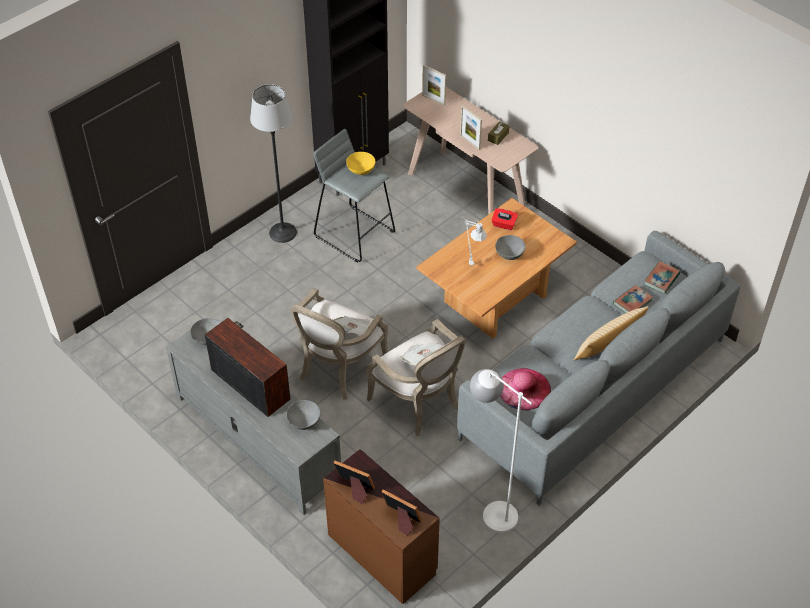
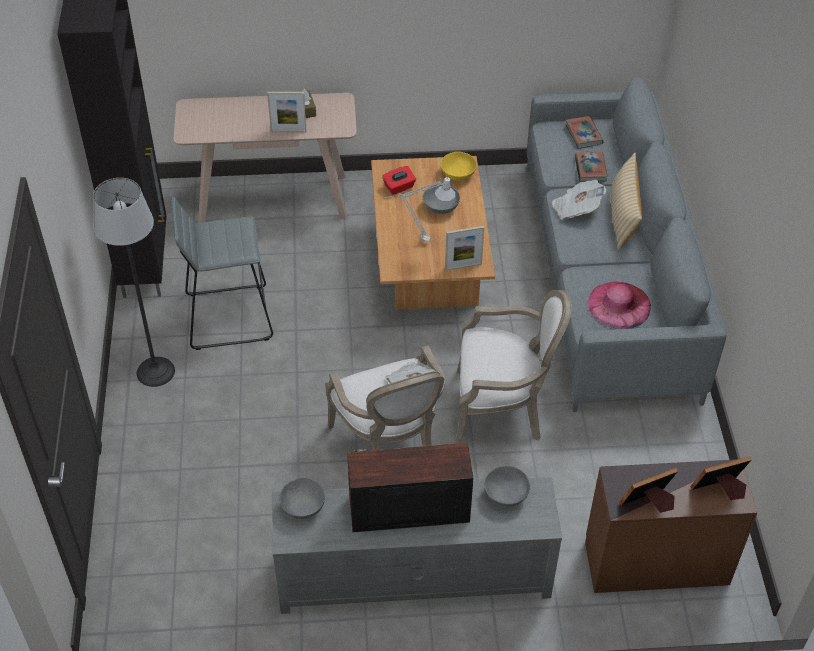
camera: 50 degrees left, 0 degrees up
yellow bowl [346,152,375,175] -> yellow bowl moved to [441,152,477,181]
newspaper [400,342,442,365] -> newspaper moved to [552,180,606,219]
picture frame [422,65,446,106] -> picture frame moved to [445,226,484,271]
white floor lamp [470,369,532,533] -> none

